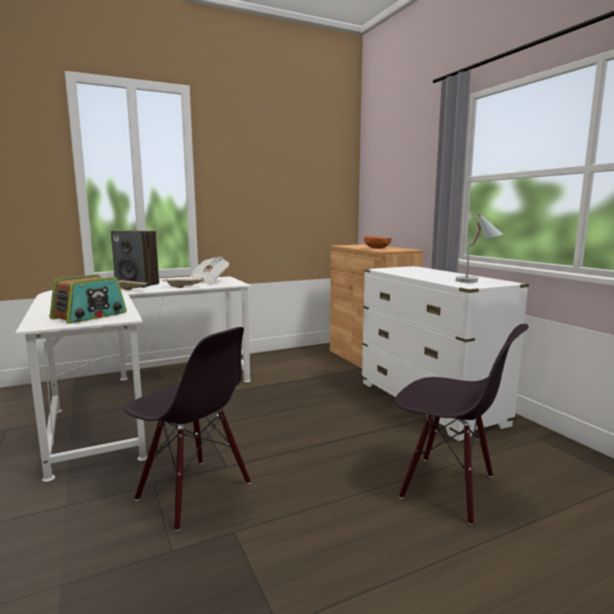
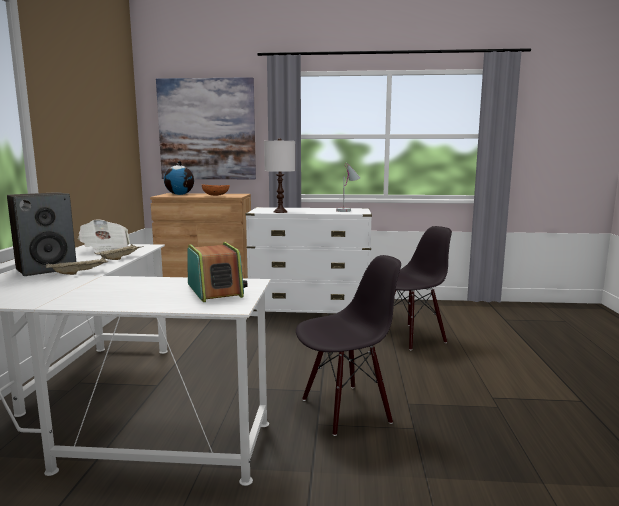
camera: 60 degrees left, 0 degrees up
none -> picture [156,77,256,179]
none -> globe [164,161,194,195]
none -> white table lamp [264,138,295,213]

